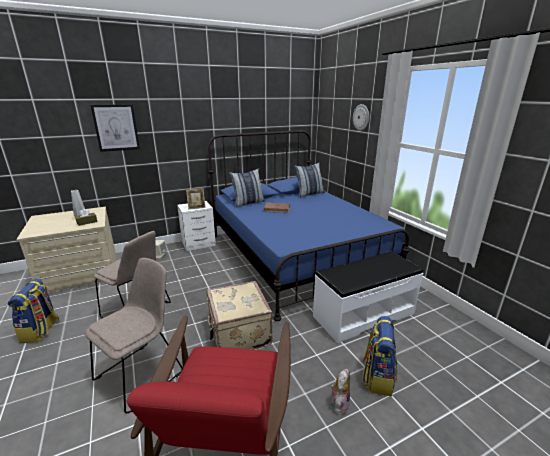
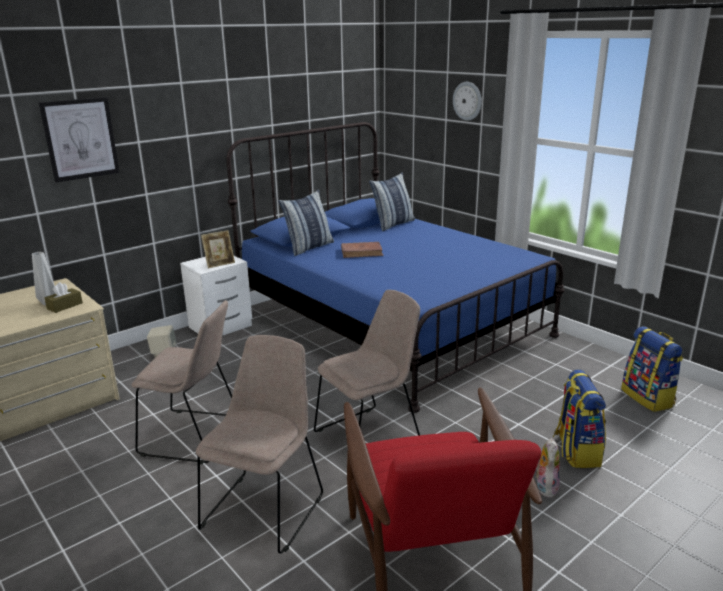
camera: 15 degrees left, 0 degrees up
backpack [8,279,59,343] -> backpack moved to [621,326,683,412]
beige suitcase [206,281,273,349] -> beige chair [314,290,420,436]
white bench [313,252,423,343] -> none

